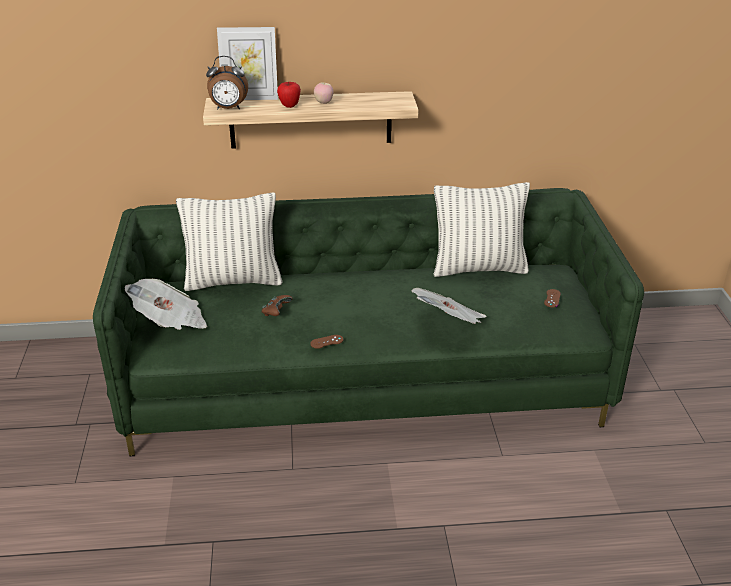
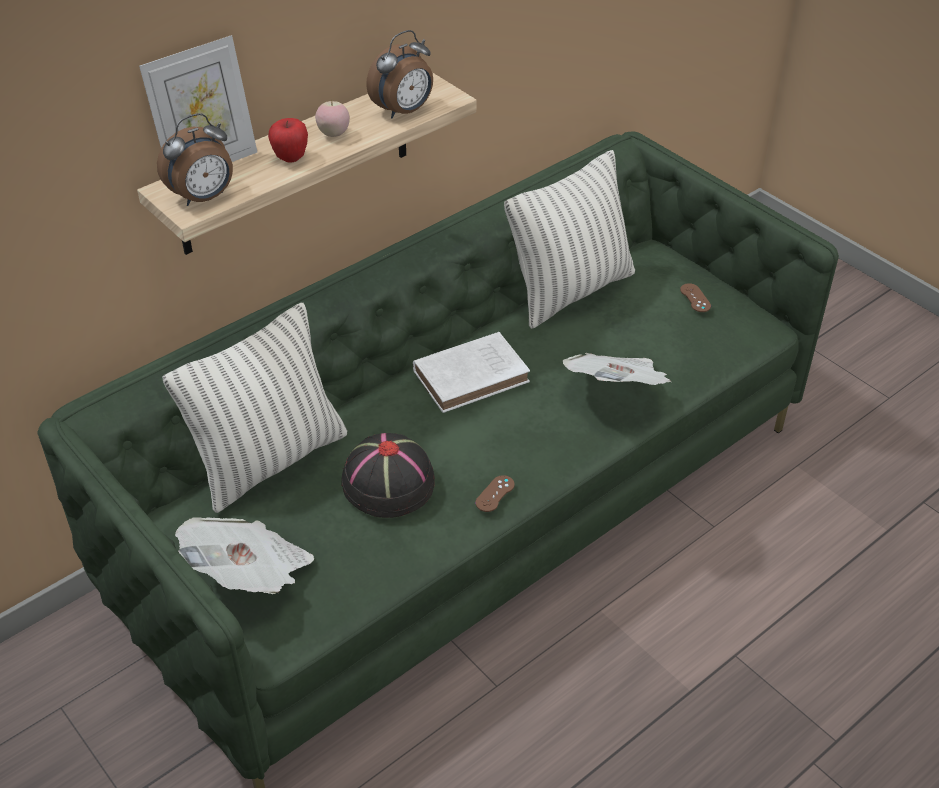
camera: 35 degrees left, 10 degrees up
brown game controller [262,295,292,316] -> black hat [341,433,435,518]
none -> alarm clock [366,30,433,118]
none -> white book [413,332,530,413]

